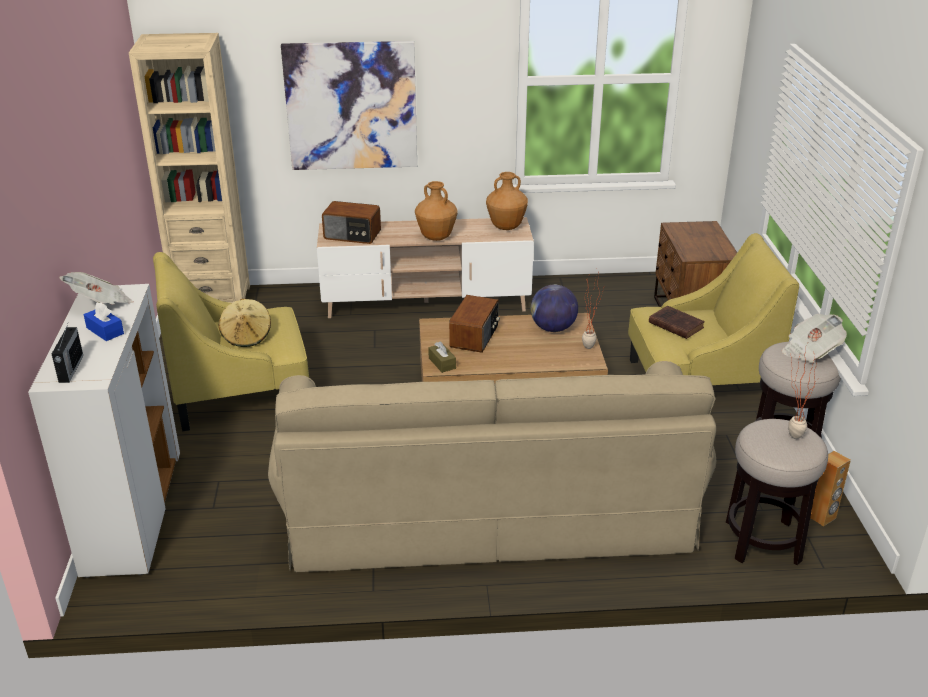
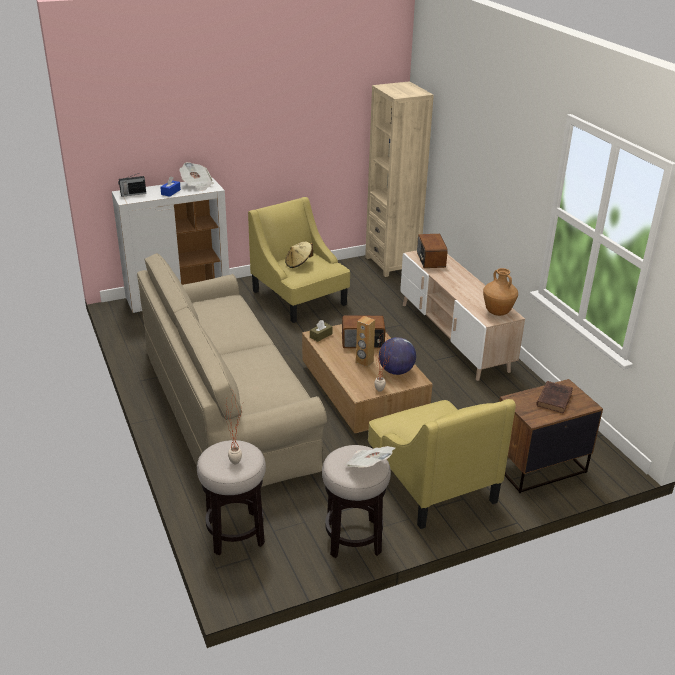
camera: 70 degrees right, 0 degrees up
picture [281,41,417,170] -> none
brown vase [415,181,458,241] -> none
brown book [649,306,705,339] -> brown book moved to [536,381,573,414]
brown speaker [810,451,851,527] -> brown speaker moved to [356,316,375,367]

